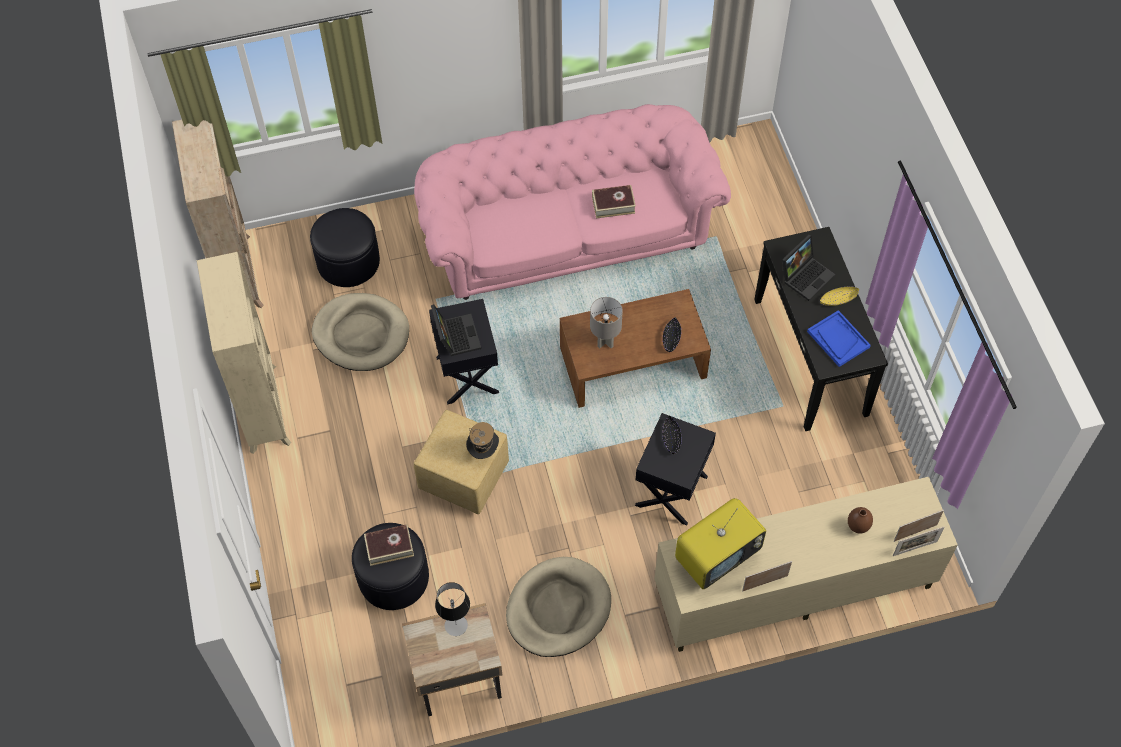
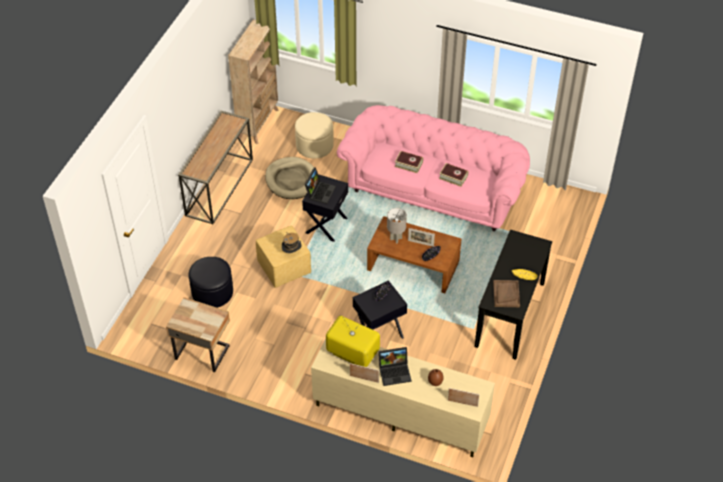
camera: 35 degrees right, 10 degrees down
beige bookcase [197,252,291,454] -> console table [178,111,253,224]
black ottoman [310,208,380,287] -> beige ottoman [295,112,334,158]
book [364,524,414,566] -> book moved to [395,151,423,173]
table lamp [435,582,470,636] -> none
beige dog bed [506,557,611,657] -> none
television [675,498,766,589] -> television turned 150 degrees counterclockwise [326,316,380,367]
laptop [782,235,835,301] -> laptop moved to [379,347,412,386]
blue tray [807,310,871,367] -> brown tray [493,280,520,307]
picture frame [893,527,944,556] -> picture frame moved to [408,228,435,247]

